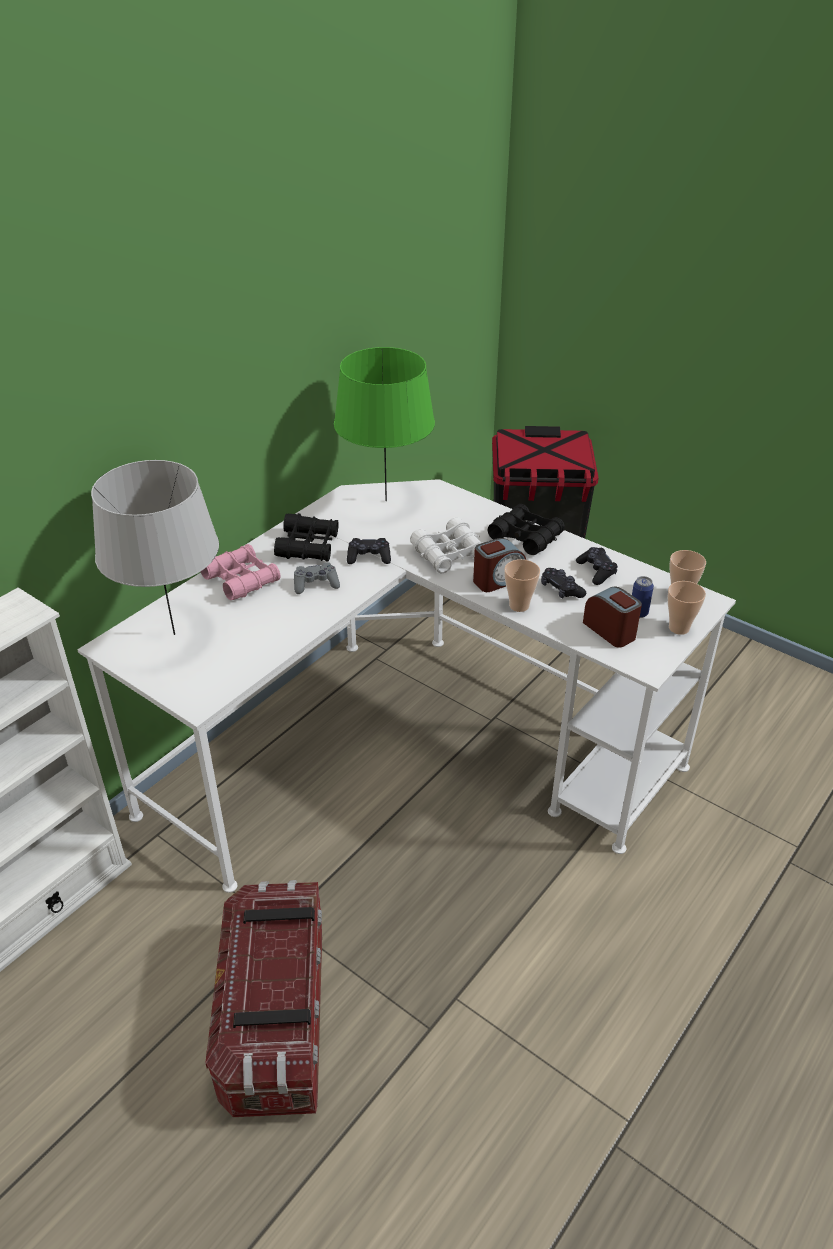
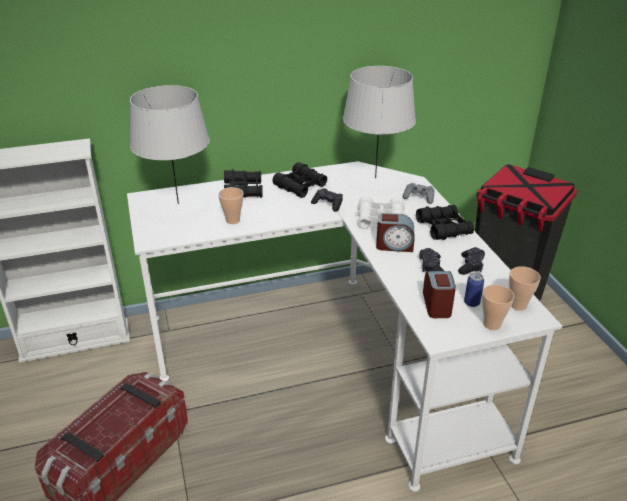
camera: 35 degrees right, 5 degrees down
pink binoculars [200,544,281,600] -> black binoculars [224,169,263,198]
grey game controller [294,562,340,594] -> grey game controller moved to [403,183,435,204]
green table lamp [334,347,435,501] -> grey table lamp [343,66,416,178]
cup [504,559,540,612] -> cup moved to [218,187,243,224]

